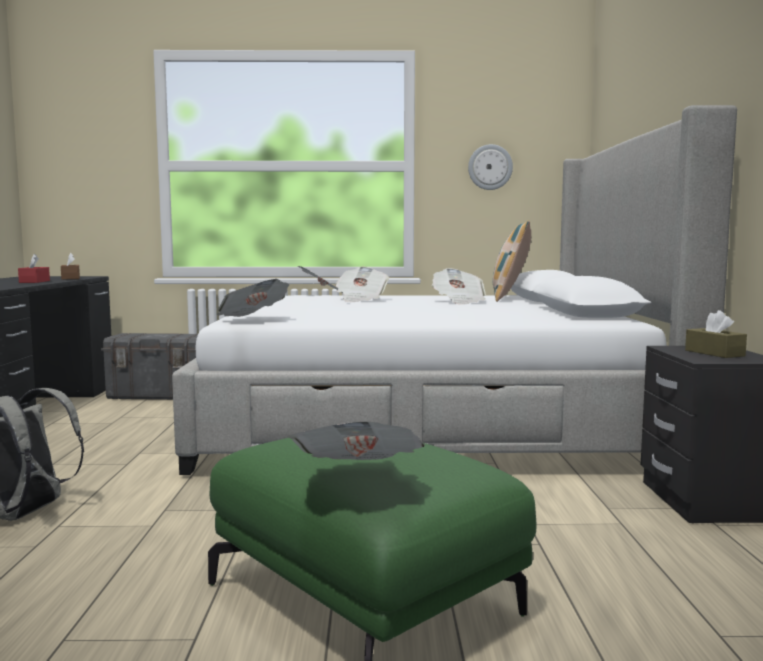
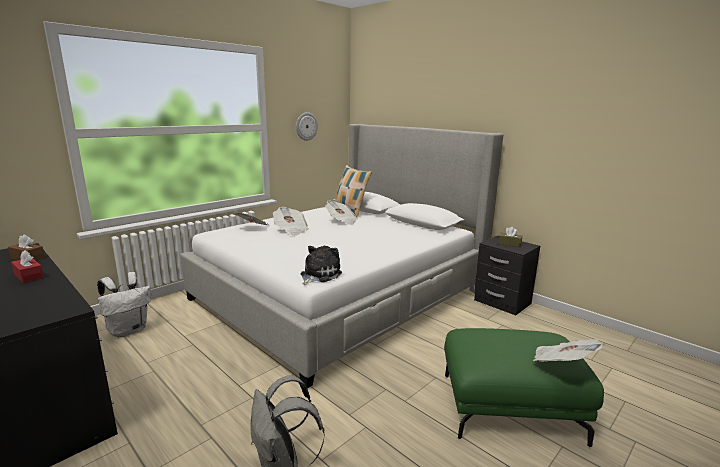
camera: 45 degrees left, 10 degrees up
grey storage box [101,333,198,400] -> white backpack [97,272,151,337]
newspaper [216,279,289,317] -> plush toy [301,246,342,285]

